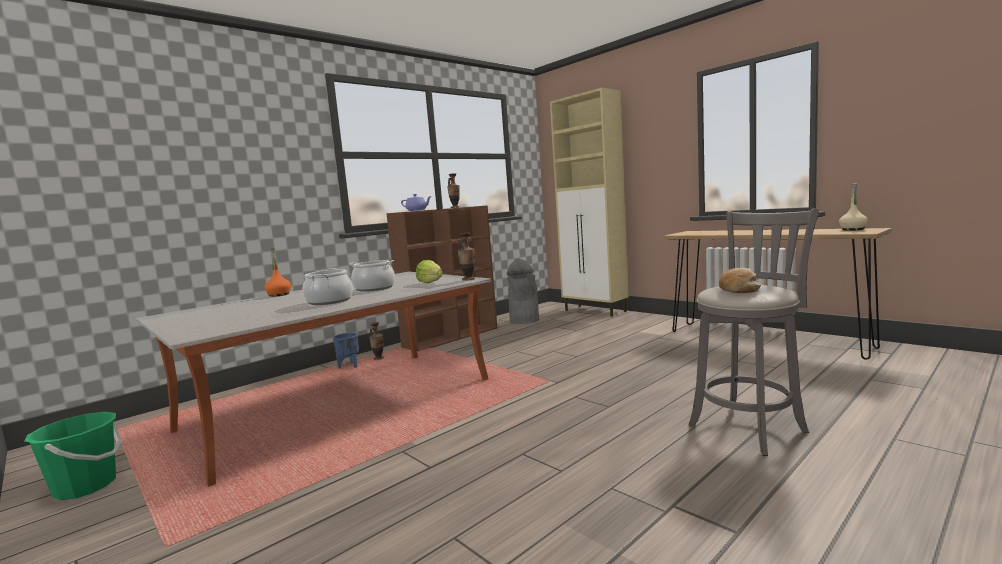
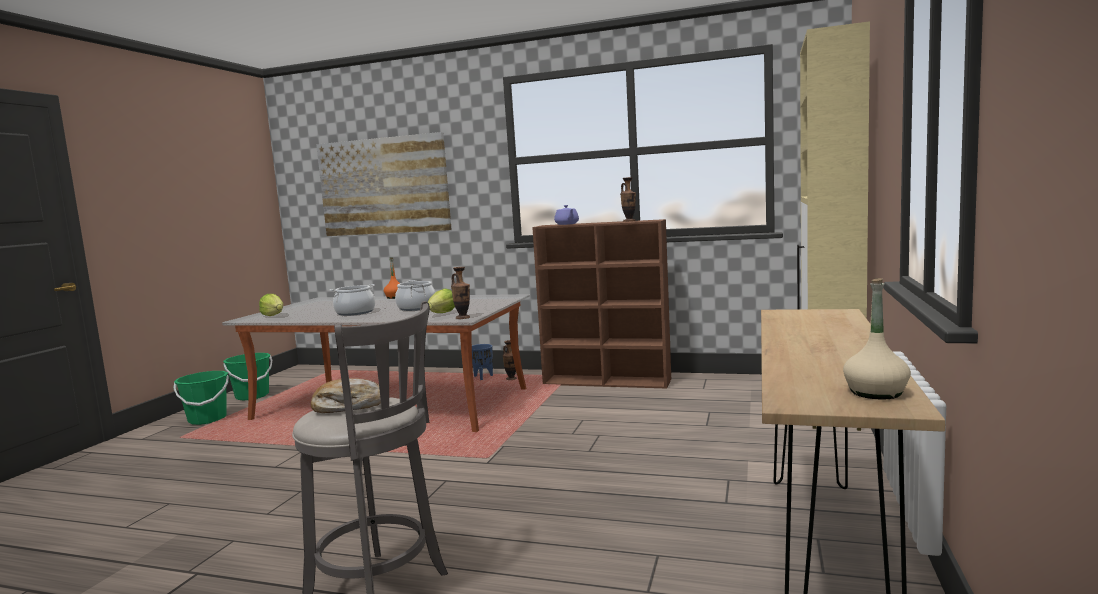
camera: 60 degrees right, 0 degrees up
grey trash can [507,259,540,324] -> none
none -> green bucket [173,371,229,425]
none -> lettuce [259,294,283,316]
none -> picture [316,132,452,236]

